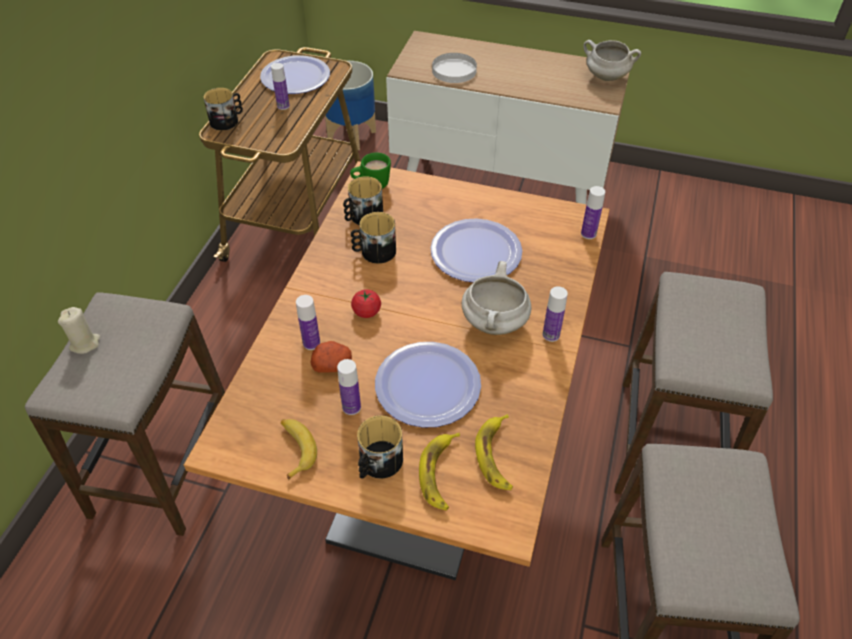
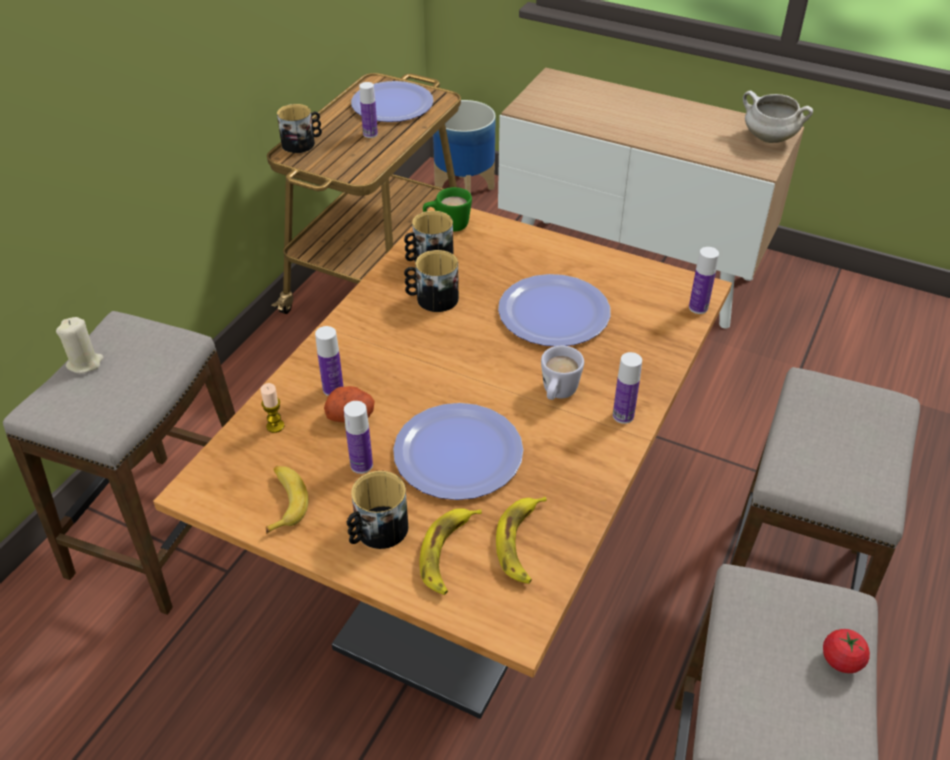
camera: 10 degrees right, 5 degrees down
tomato [351,289,381,318] -> tomato moved to [823,629,870,673]
white plate [432,53,477,83] -> none
white cooking pot [462,261,532,335] -> white mug [541,346,584,400]
none -> candle [260,383,285,433]

